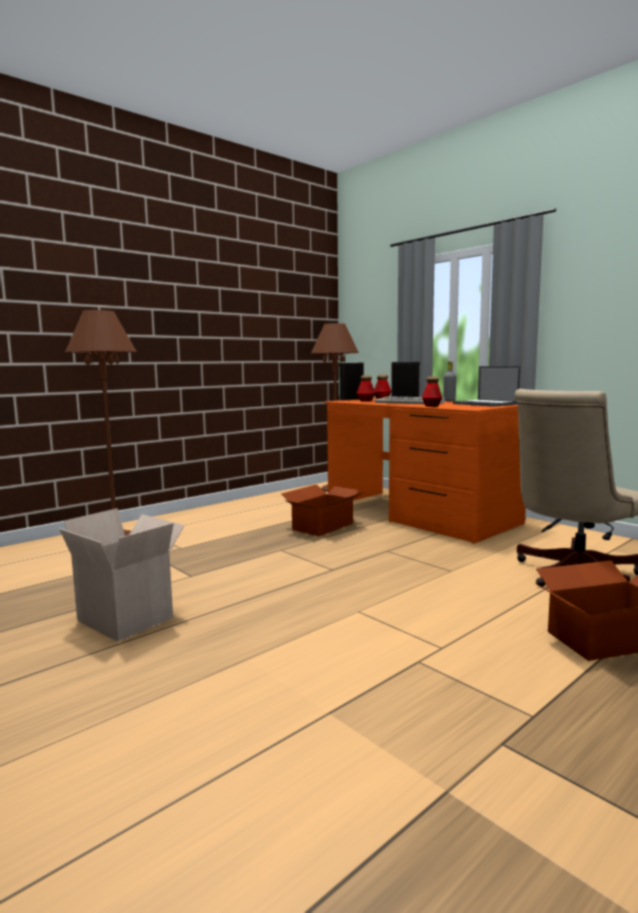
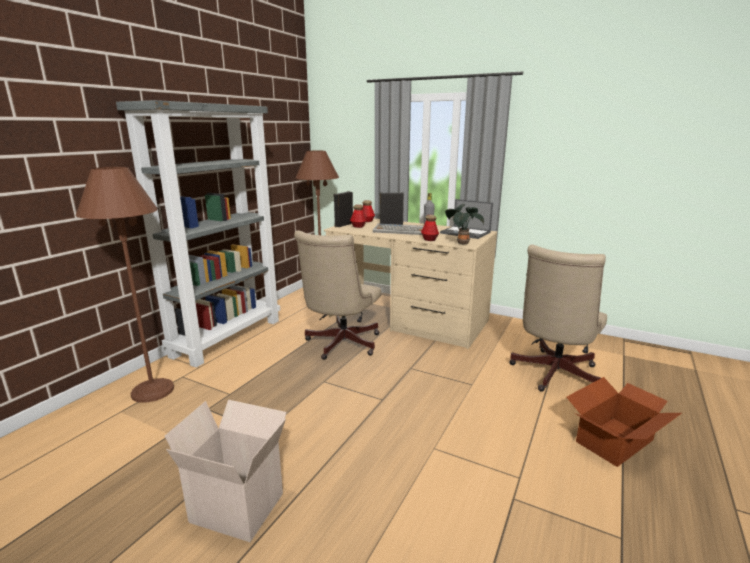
camera: 20 degrees left, 10 degrees up
cardboard box [282,484,364,536] -> beige office chair [294,230,381,360]
orange desk [325,398,526,544] -> beige desk [324,218,497,349]
none -> grey bookcase [116,100,280,368]
none -> potted plant [445,204,484,245]

